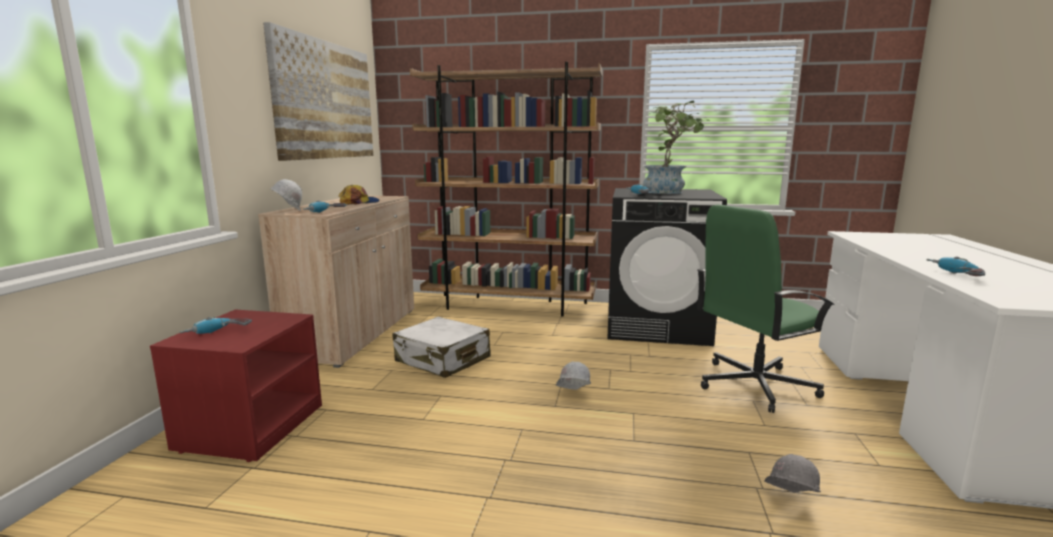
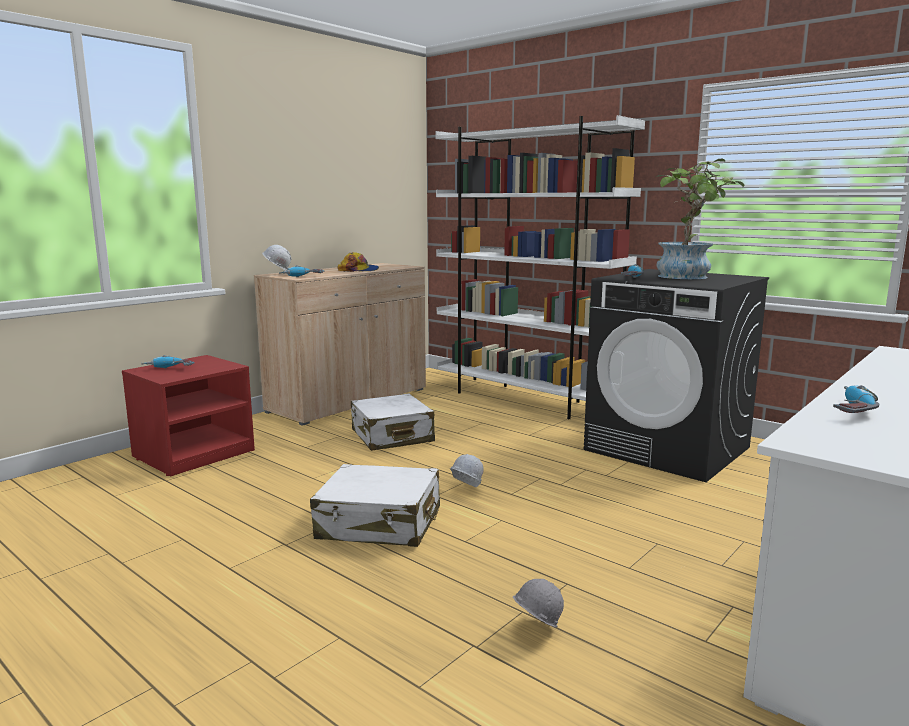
camera: 30 degrees right, 0 degrees up
picture [263,22,373,161] -> none
brown bookcase [410,62,603,317] -> white bookcase [436,115,645,419]
green office chair [697,205,835,413] -> none
none -> white suitcase [310,464,440,547]

